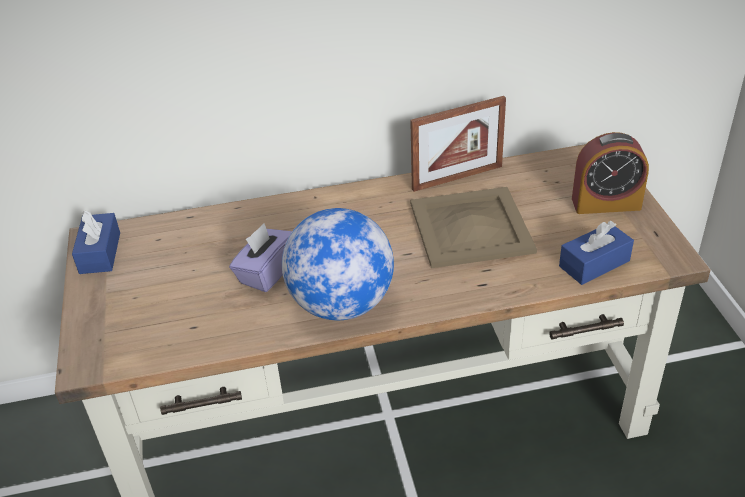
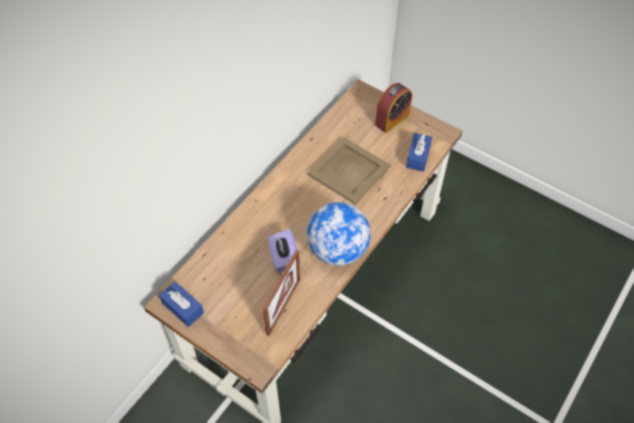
camera: 45 degrees left, 15 degrees up
picture frame [410,96,506,192] -> picture frame moved to [262,250,300,336]

